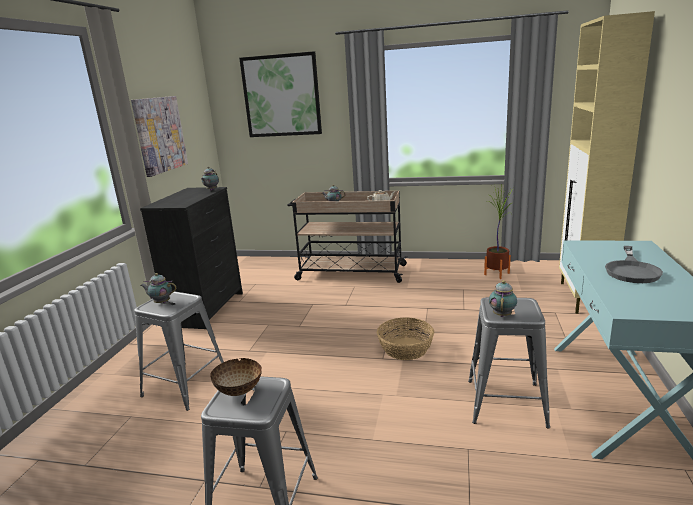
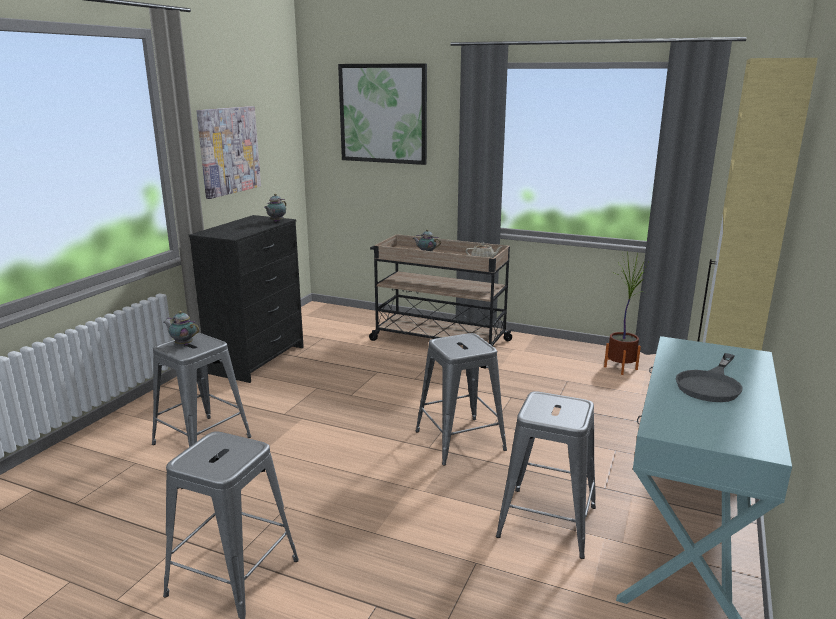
camera: 10 degrees right, 0 degrees up
bowl [210,358,262,396] -> none
basket [377,317,434,360] -> grey stool [416,333,507,466]
teapot [489,280,517,317] -> none

